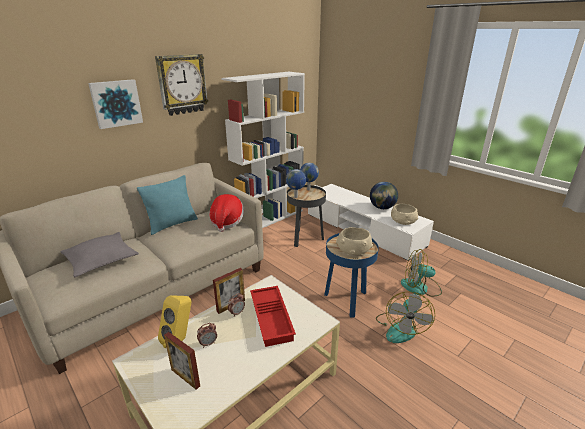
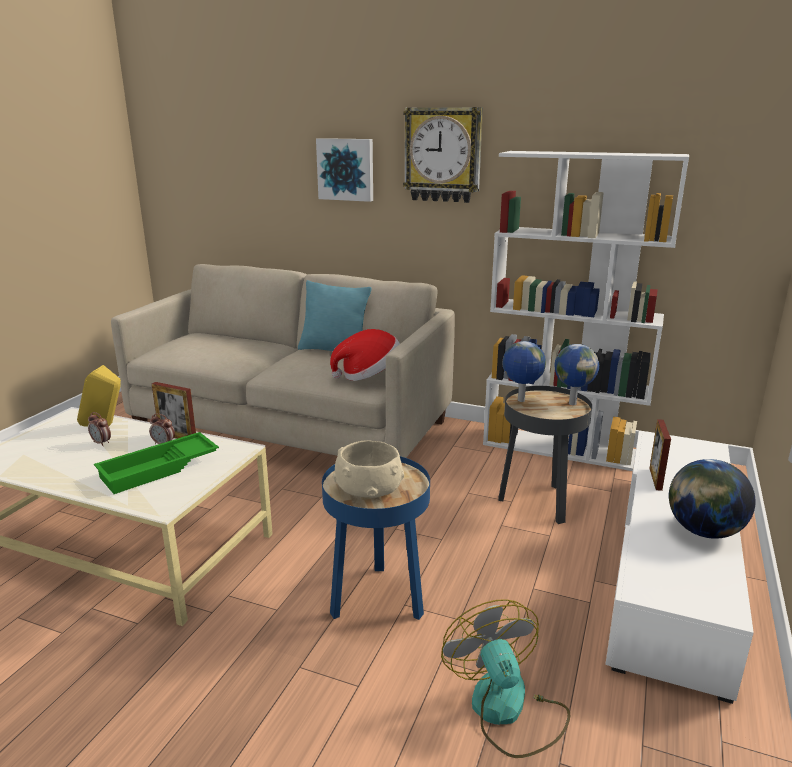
camera: 65 degrees right, 5 degrees down
grey pillow [60,232,139,277] -> none
picture frame [164,332,200,390] -> picture frame moved to [649,419,671,491]
red tray [250,286,296,347] -> green tray [94,432,219,494]
fan [376,292,435,343] -> none
beige bowl [391,204,418,225] -> none

